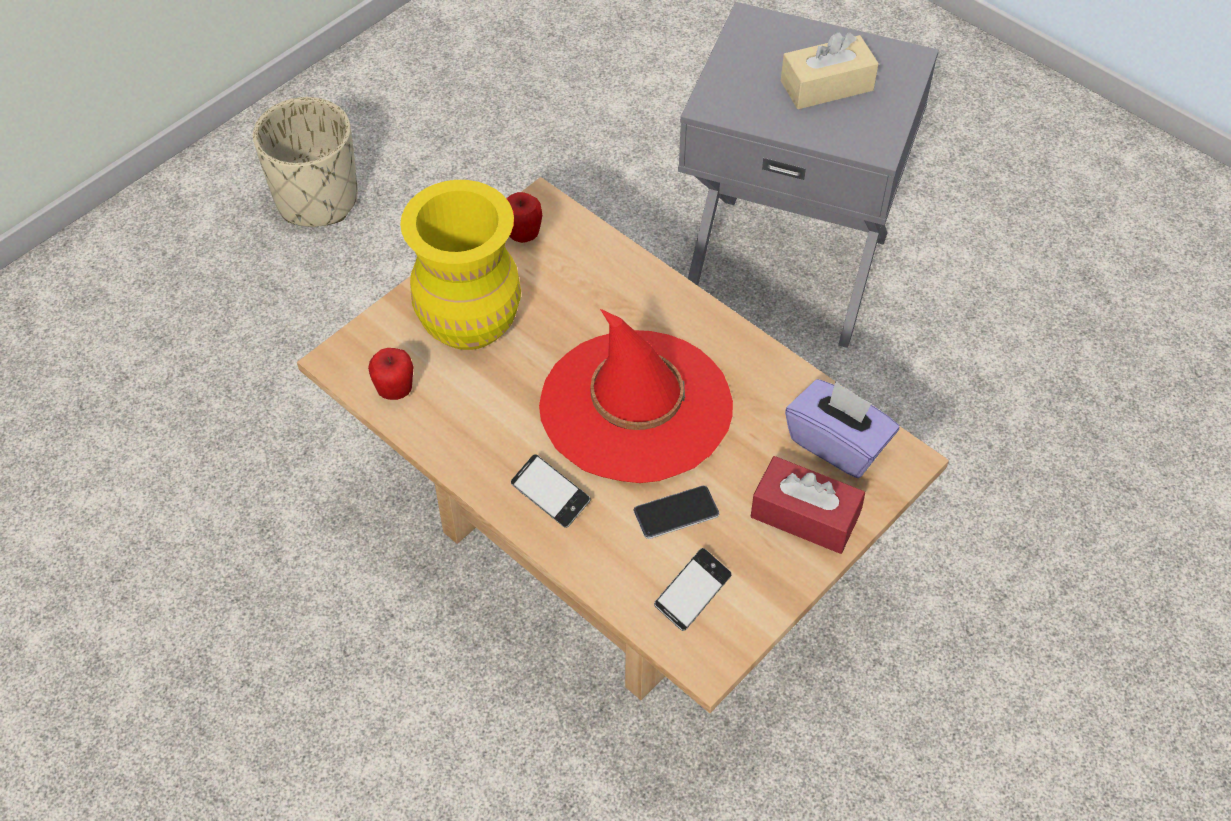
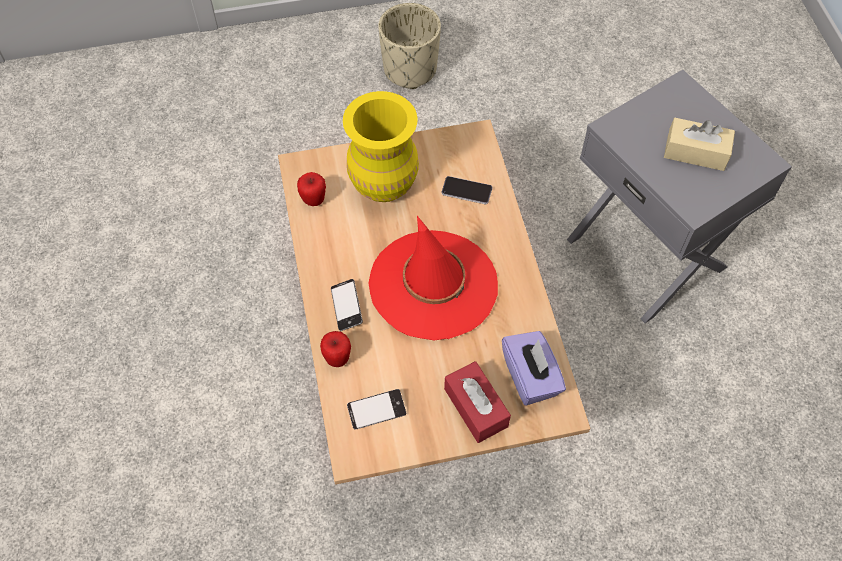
camera: 35 degrees right, 5 degrees up
apple [506,192,542,243] -> apple moved to [320,331,351,367]
phone [634,486,719,539] -> phone moved to [441,176,493,204]

